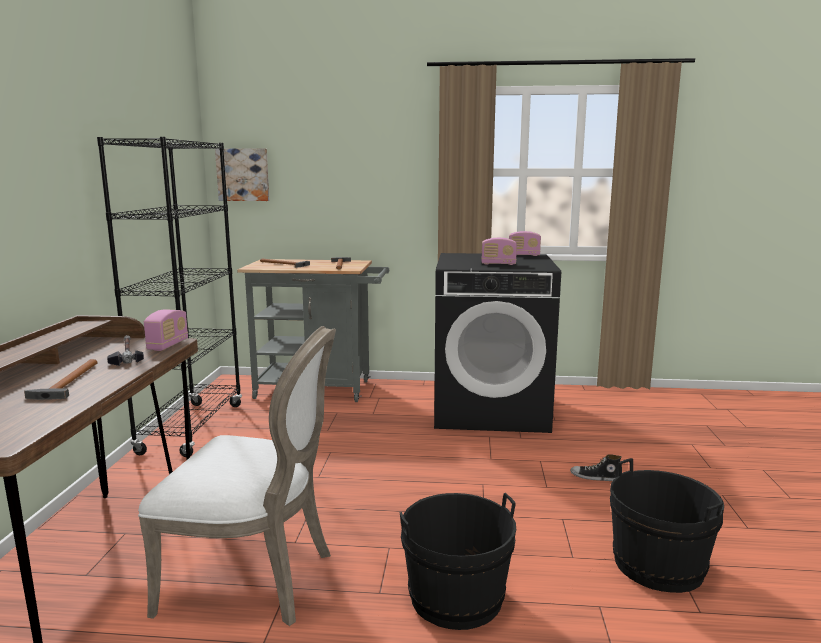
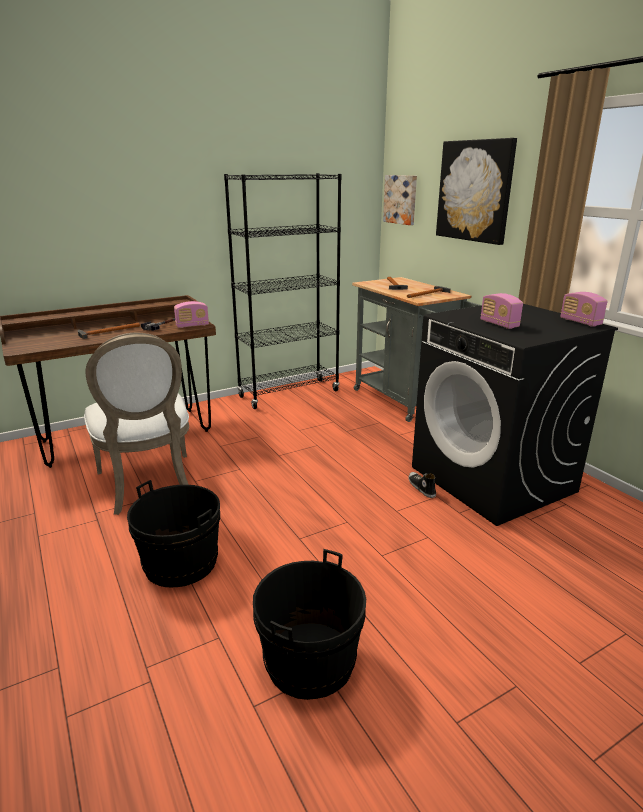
camera: 55 degrees right, 10 degrees up
shoe [570,454,622,481] -> shoe moved to [409,472,436,498]
none -> picture [436,138,517,245]

